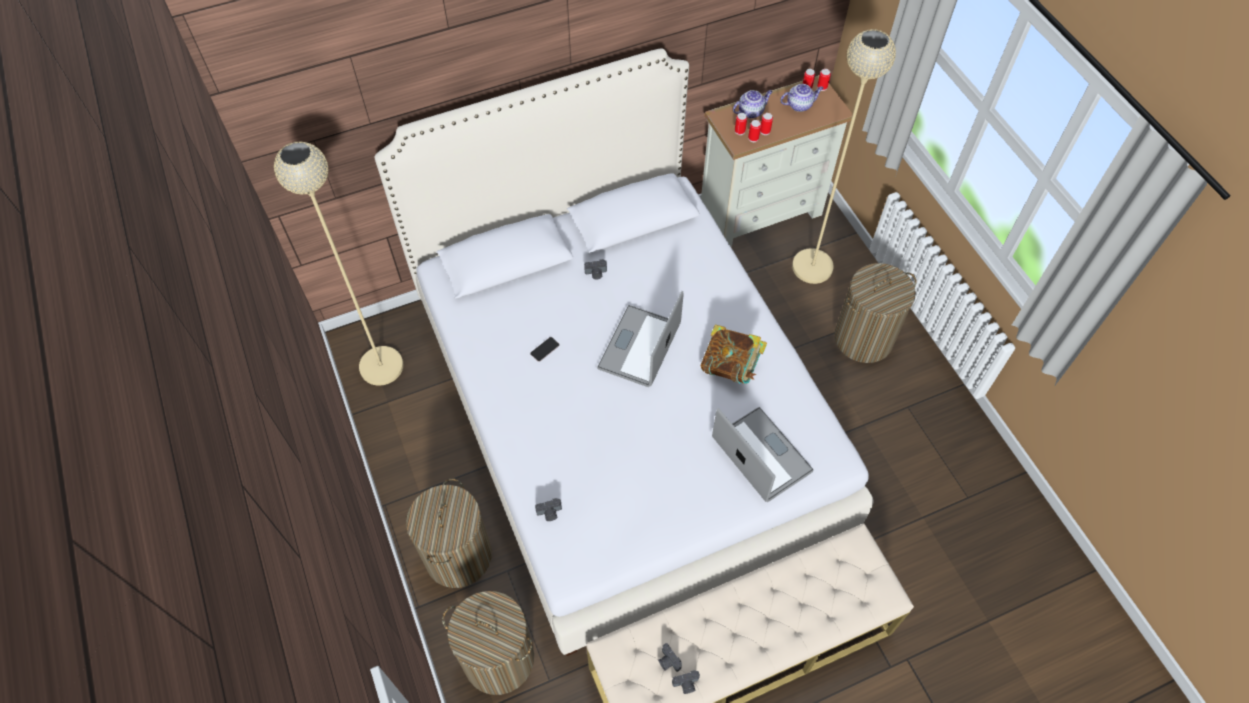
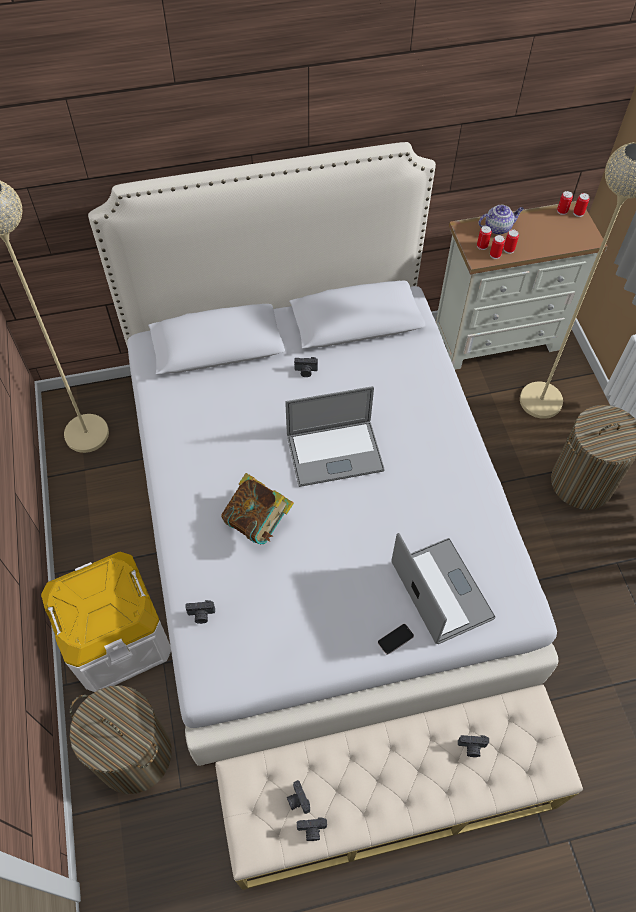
camera: 10 degrees right, 0 degrees up
laundry basket [406,479,492,588] -> white storage box [41,552,171,692]
phone [530,337,560,362] -> phone moved to [378,624,414,655]
laptop [597,291,684,387] -> laptop turned 135 degrees counterclockwise [285,386,384,487]
book [701,324,767,384] -> book moved to [221,473,294,544]
teapot [780,84,823,112] -> none
none -> camera [458,735,489,757]

